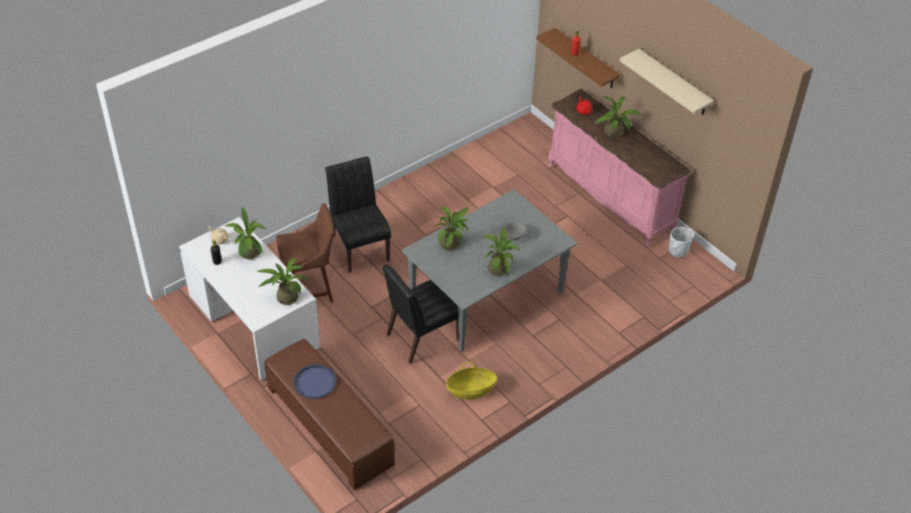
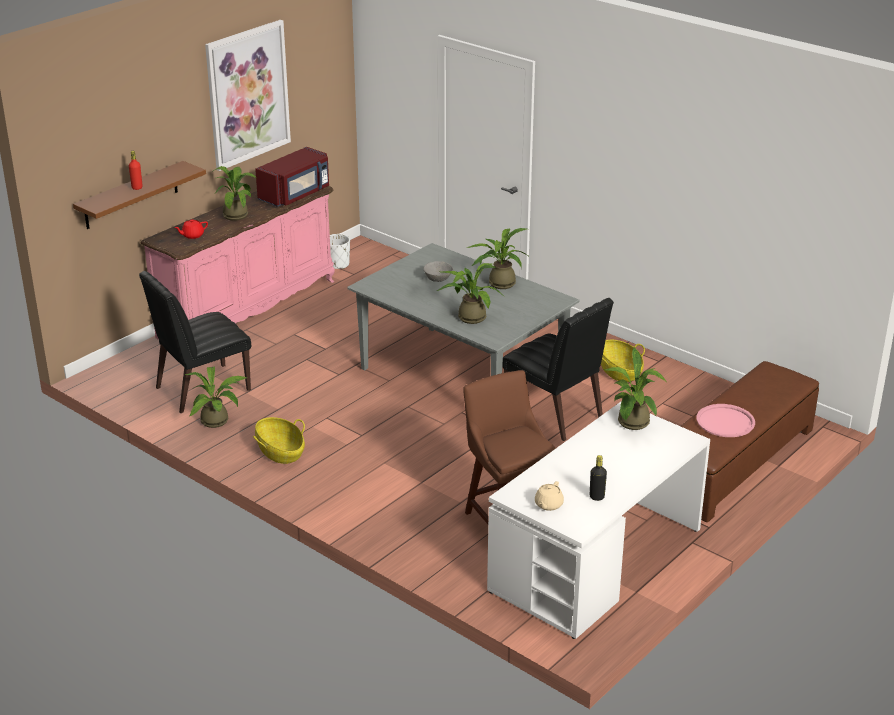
camera: 100 degrees left, 15 degrees down
potted plant [224,207,266,259] -> potted plant moved to [185,367,247,428]
blue tray [293,364,337,399] -> pink tray [696,404,755,437]
black chair [325,157,391,273] -> black chair moved to [139,271,251,413]
beige shelf [620,49,714,115] -> picture [205,20,291,171]
none -> basket [253,417,305,464]
none -> red microwave [255,147,329,207]

